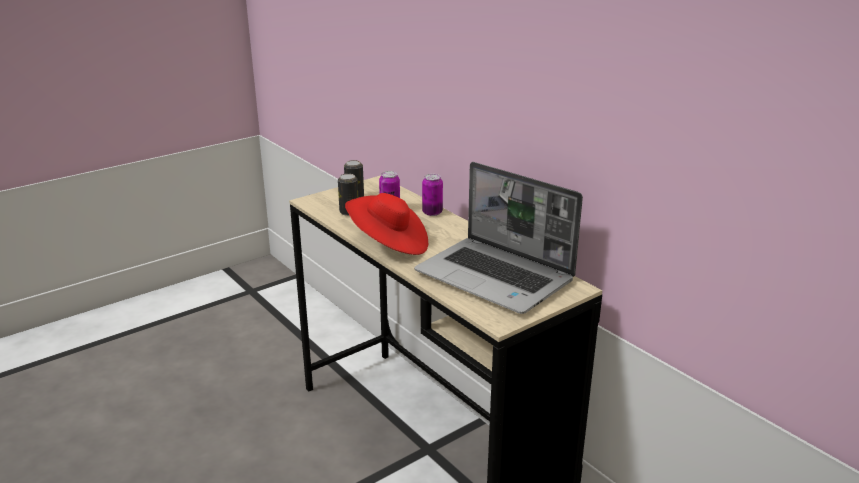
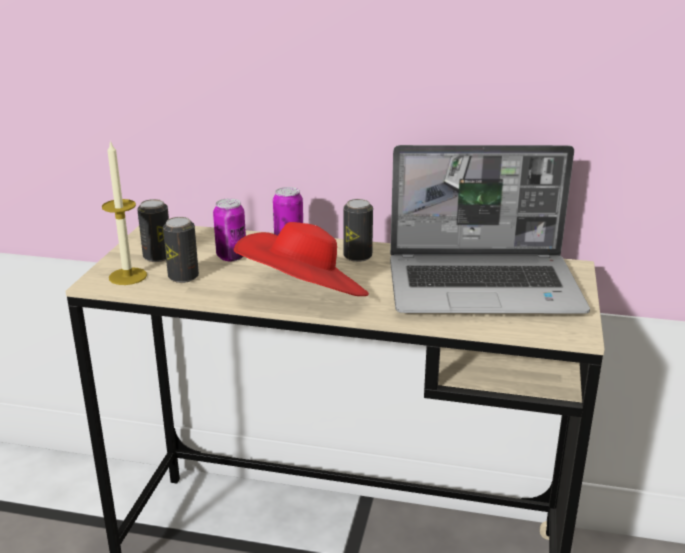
camera: 40 degrees left, 0 degrees up
none -> candle [102,140,147,285]
none -> can [343,199,373,262]

